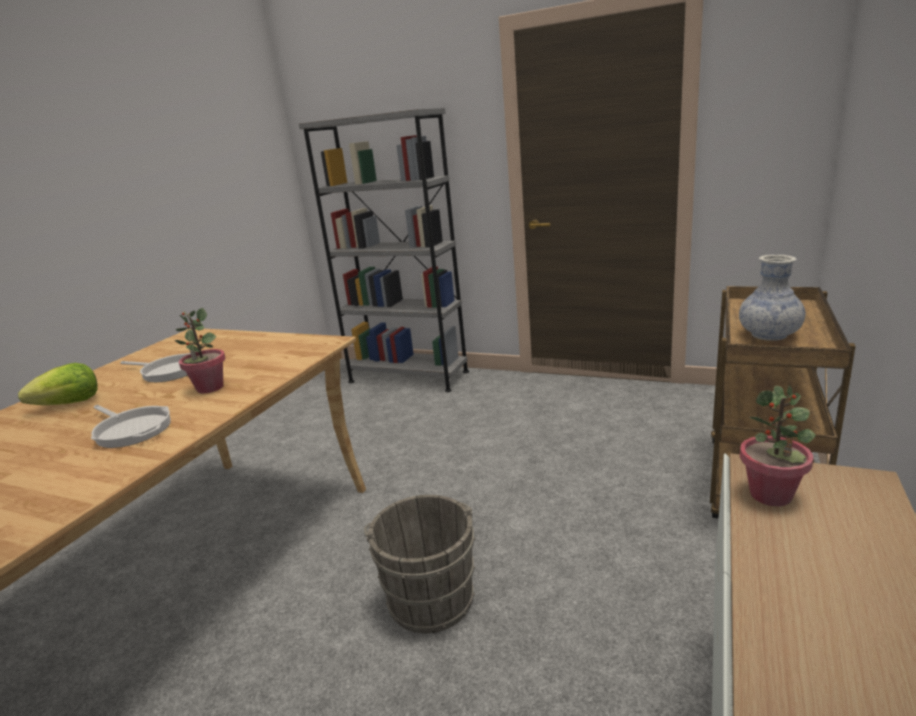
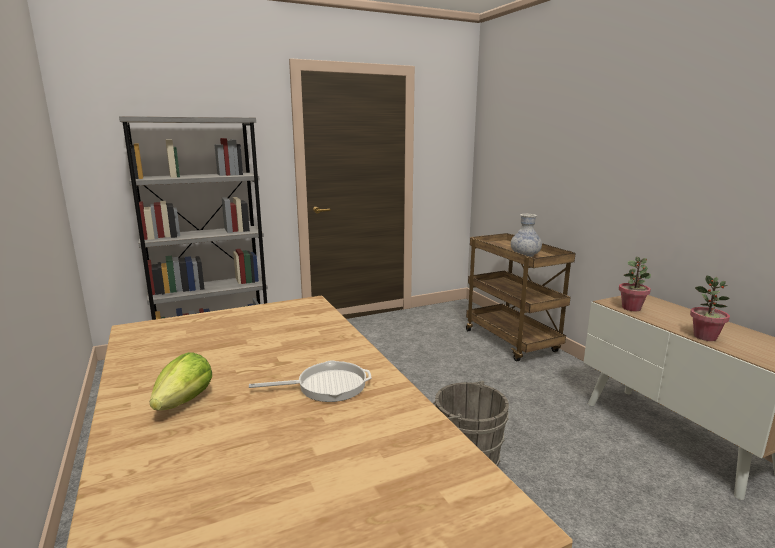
camera: 50 degrees left, 5 degrees down
frying pan [120,353,191,382] -> none
potted plant [175,308,226,393] -> potted plant moved to [690,275,730,341]

